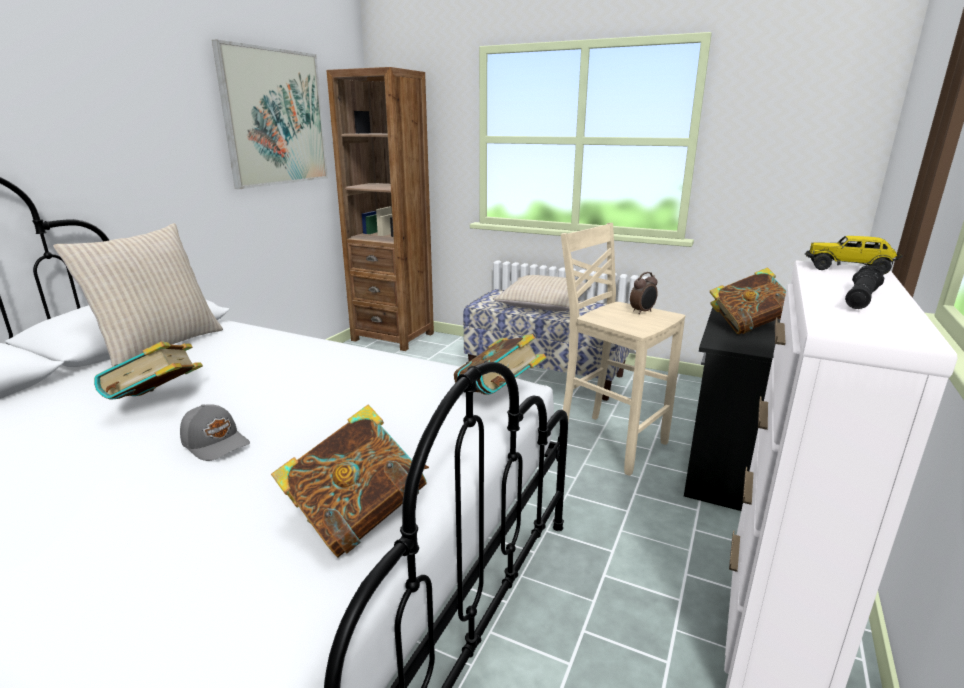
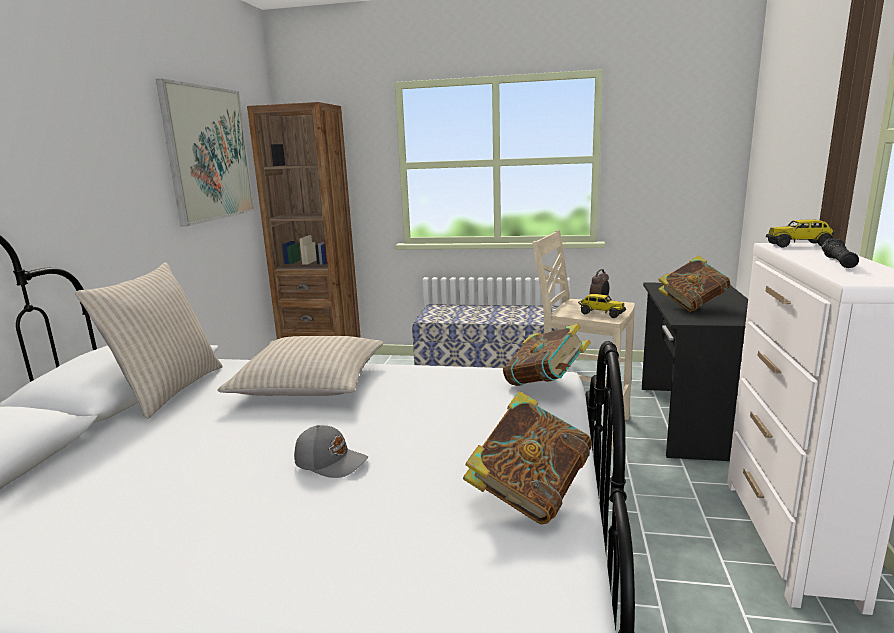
camera: 15 degrees left, 5 degrees down
book [94,342,203,400] -> none
beige pillow [493,275,592,311] -> beige pillow moved to [217,336,384,396]
none -> toy truck [578,294,626,318]

